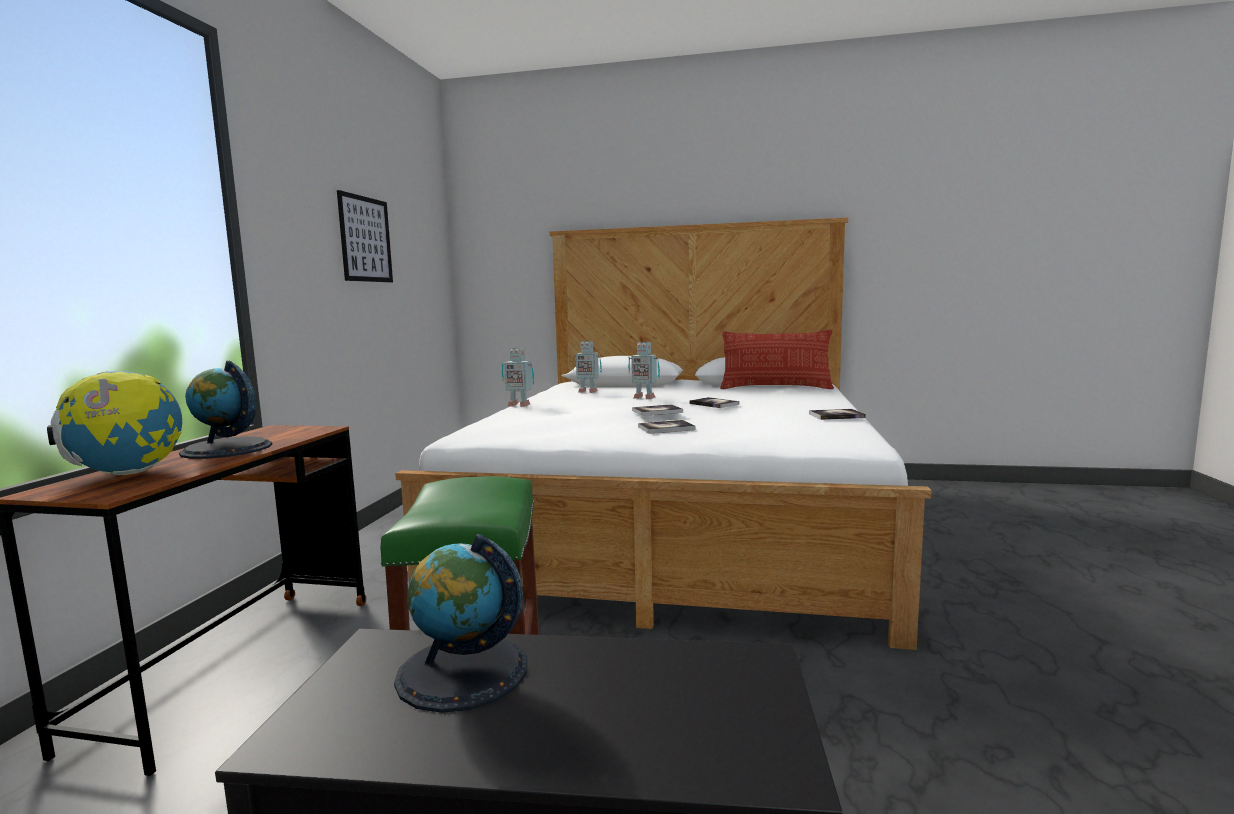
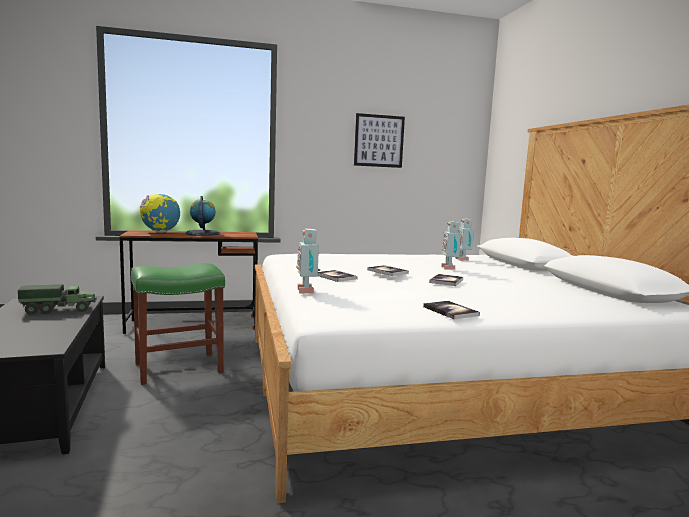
camera: 65 degrees right, 0 degrees up
globe [394,534,527,713] -> toy truck [18,284,97,315]
toy robot [502,348,534,407] -> toy robot moved to [296,228,320,293]
pillow [720,330,834,389] -> none

